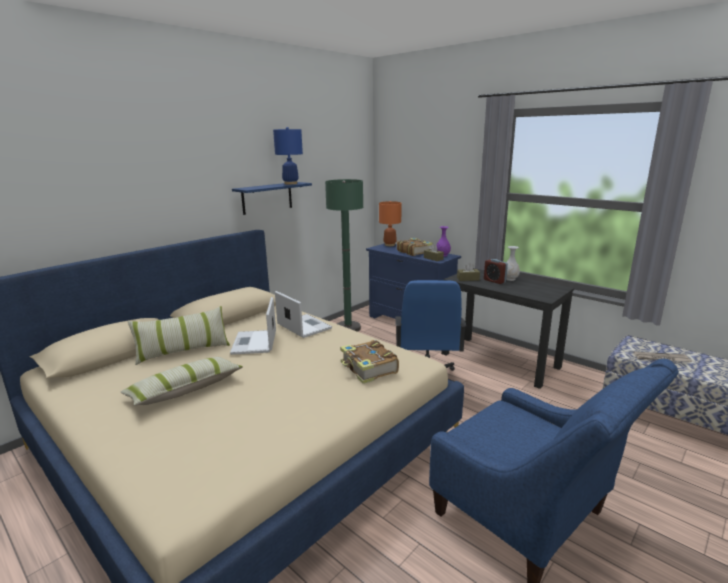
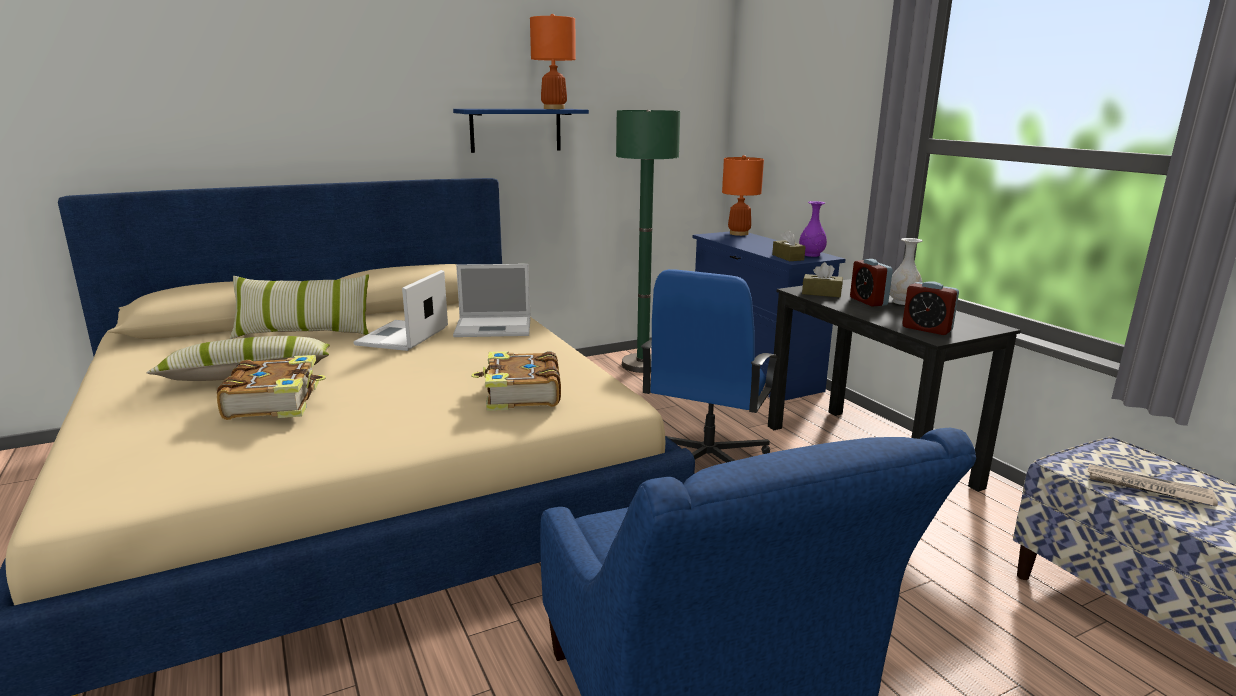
camera: 20 degrees right, 0 degrees up
blue table lamp [273,127,303,184] -> orange table lamp [530,14,576,109]
laptop [275,291,332,338] -> laptop turned 105 degrees clockwise [453,264,530,337]
book [397,238,433,256] -> book moved to [217,355,326,420]
none -> alarm clock [902,281,959,335]

